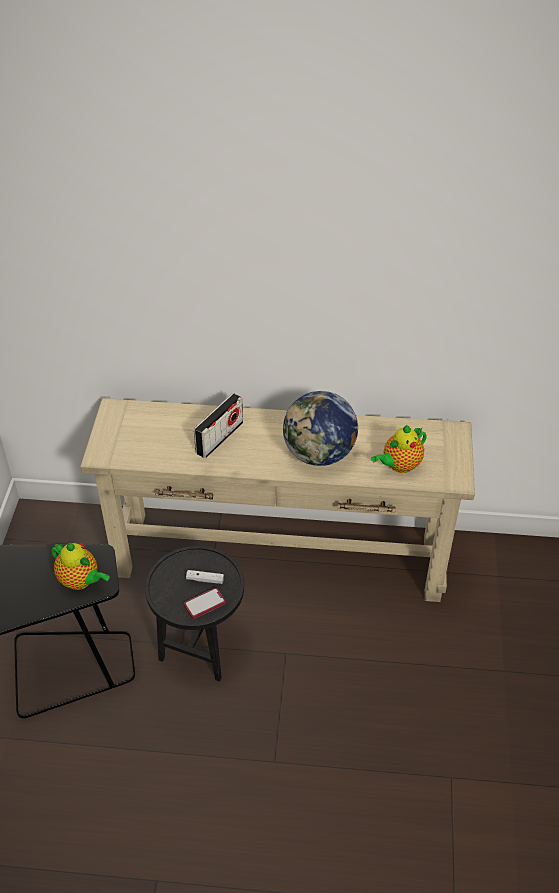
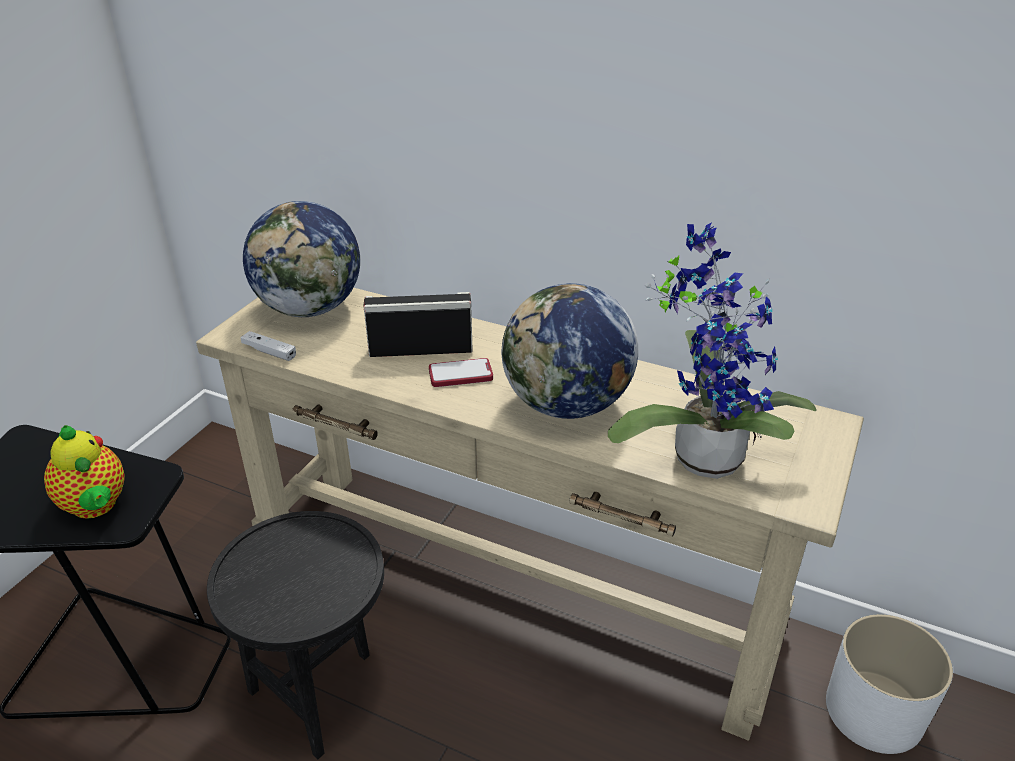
camera: 20 degrees right, 10 degrees down
phone [184,588,225,619] -> phone moved to [429,358,493,387]
white game controller [186,570,224,584] -> white game controller moved to [241,331,296,361]
radio [194,393,243,458] -> radio turned 150 degrees counterclockwise [363,292,473,357]
teapot [371,425,427,473] -> potted plant [608,222,817,479]
none -> globe [243,201,360,317]
none -> white planter [826,614,953,754]

